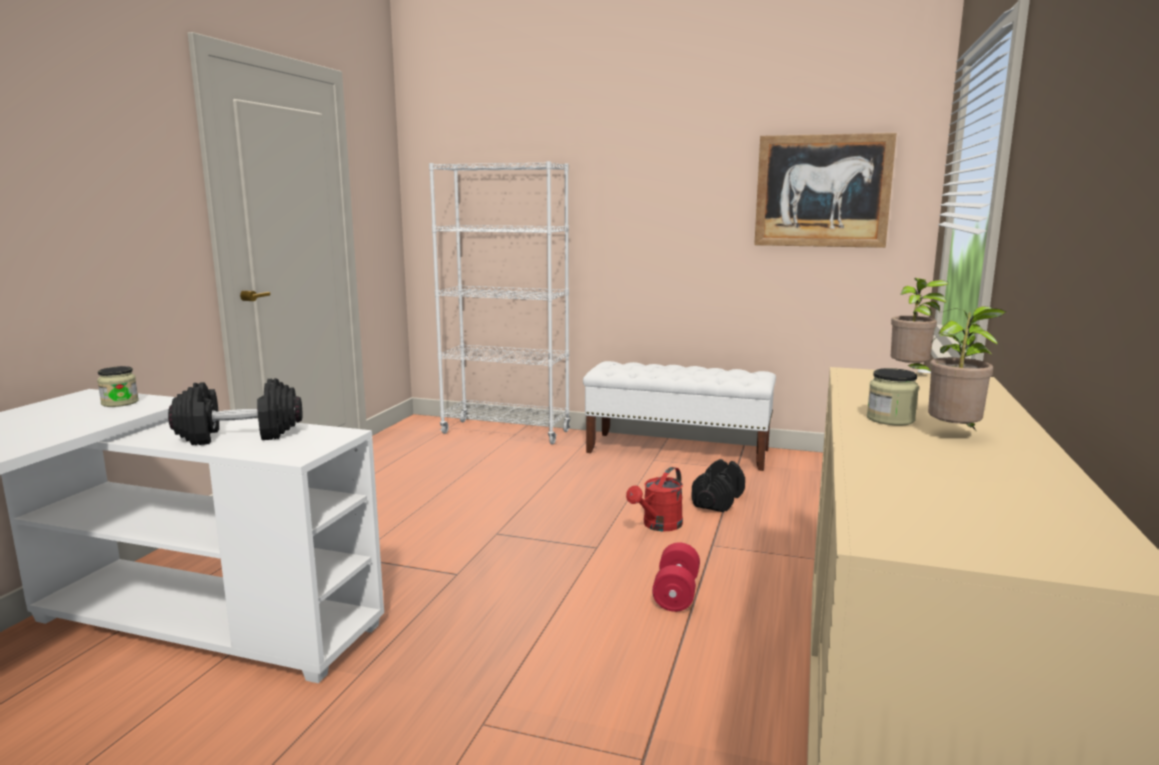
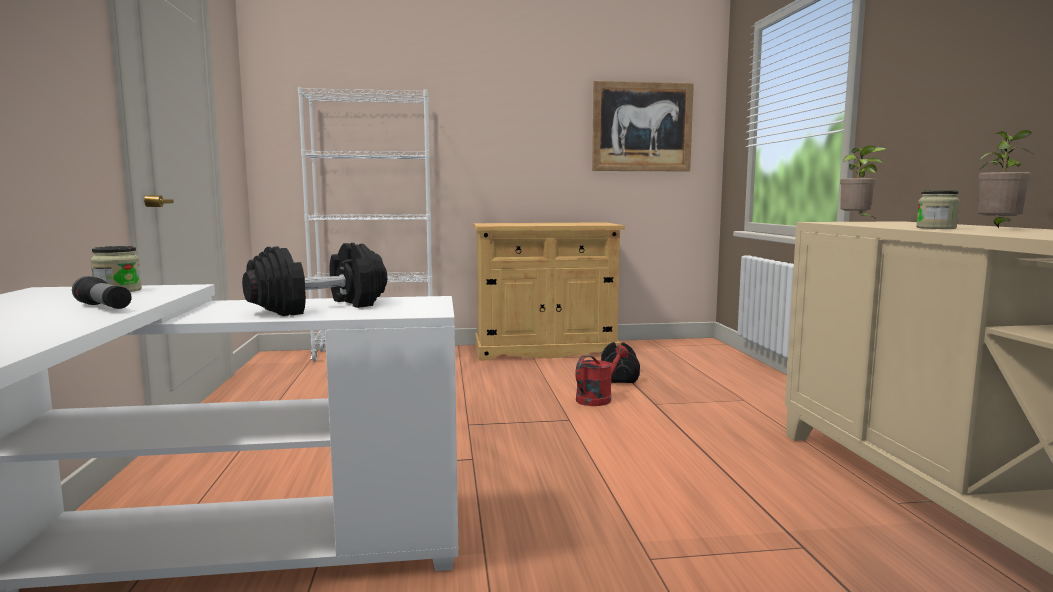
camera: 25 degrees left, 5 degrees down
white bench [583,361,776,471] -> beige cabinet [473,222,625,361]
red watering can [626,467,683,532] -> red watering can turned 150 degrees counterclockwise [575,345,629,406]
red dumbbell [652,542,700,612] -> none
none -> flashlight [72,276,132,309]

